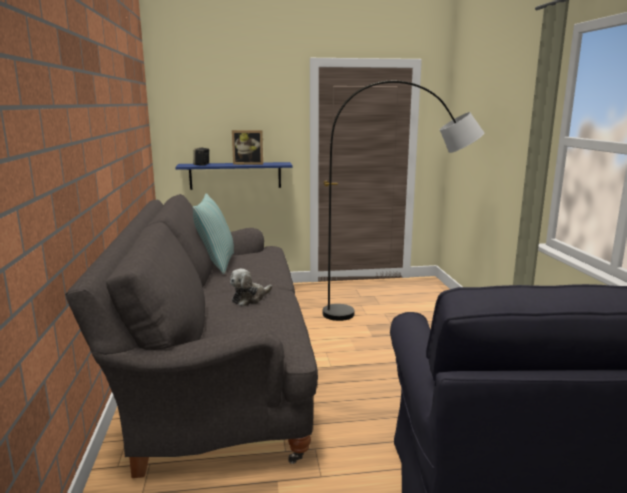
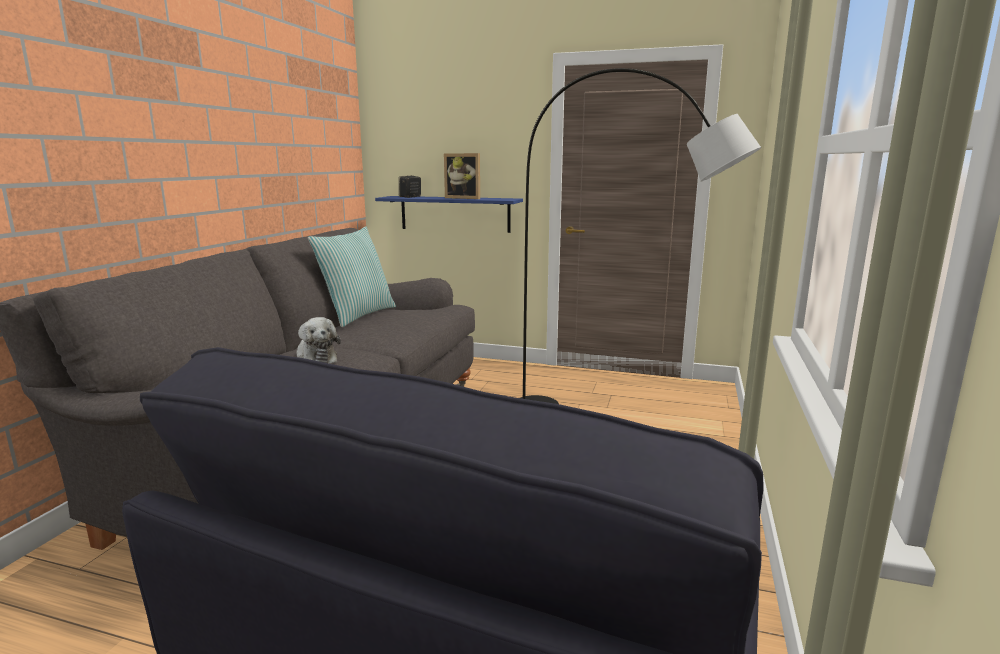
camera: 25 degrees right, 0 degrees up
plush toy [230,269,272,306] -> plush toy turned 105 degrees counterclockwise [296,317,341,363]

